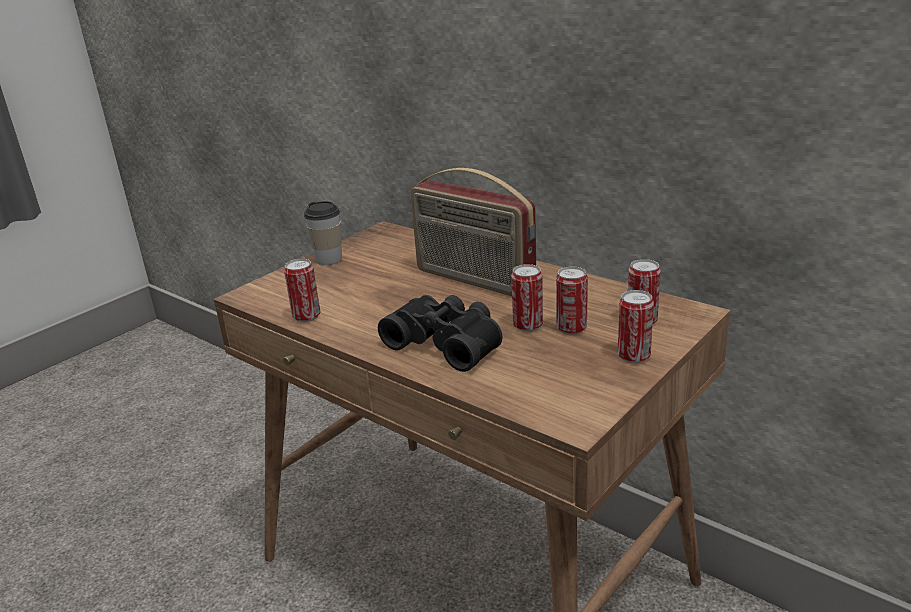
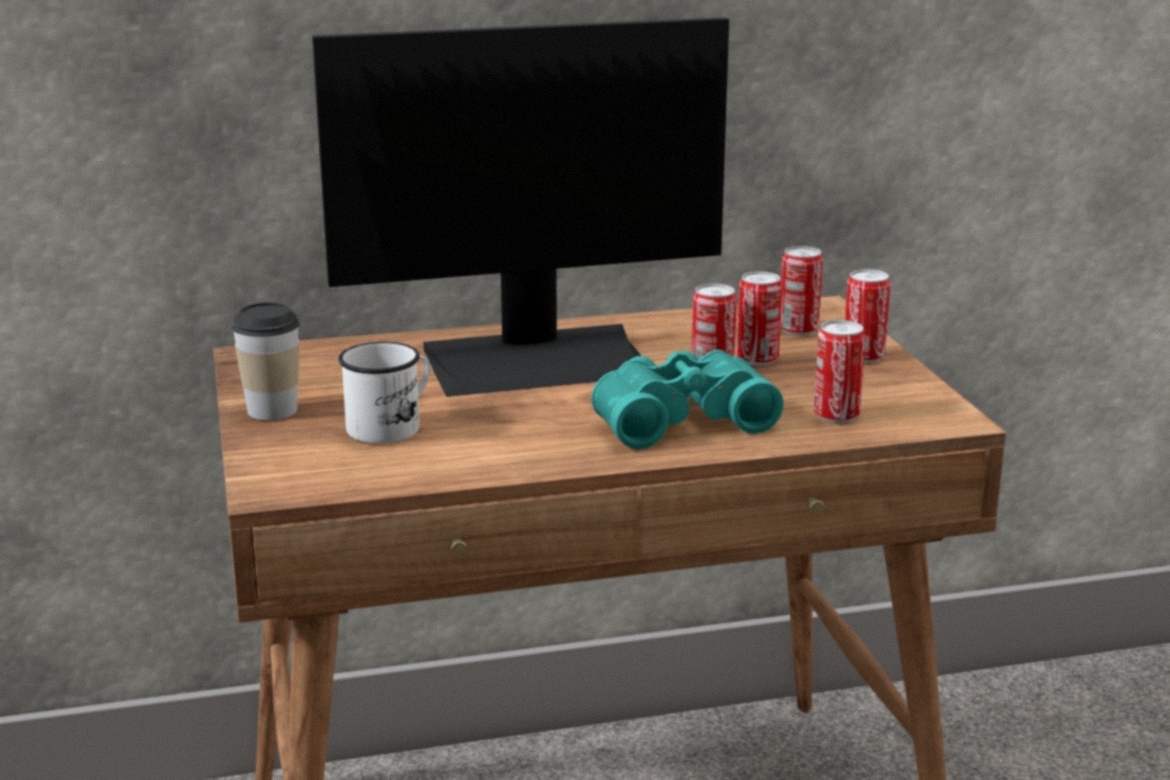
camera: 55 degrees left, 5 degrees down
can [284,259,320,322] -> can moved to [814,320,865,423]
black binoculars [378,295,503,372] -> turquoise binoculars [591,350,784,449]
radio [410,168,536,296] -> monitor [312,17,729,397]
none -> white mug [338,342,430,444]

